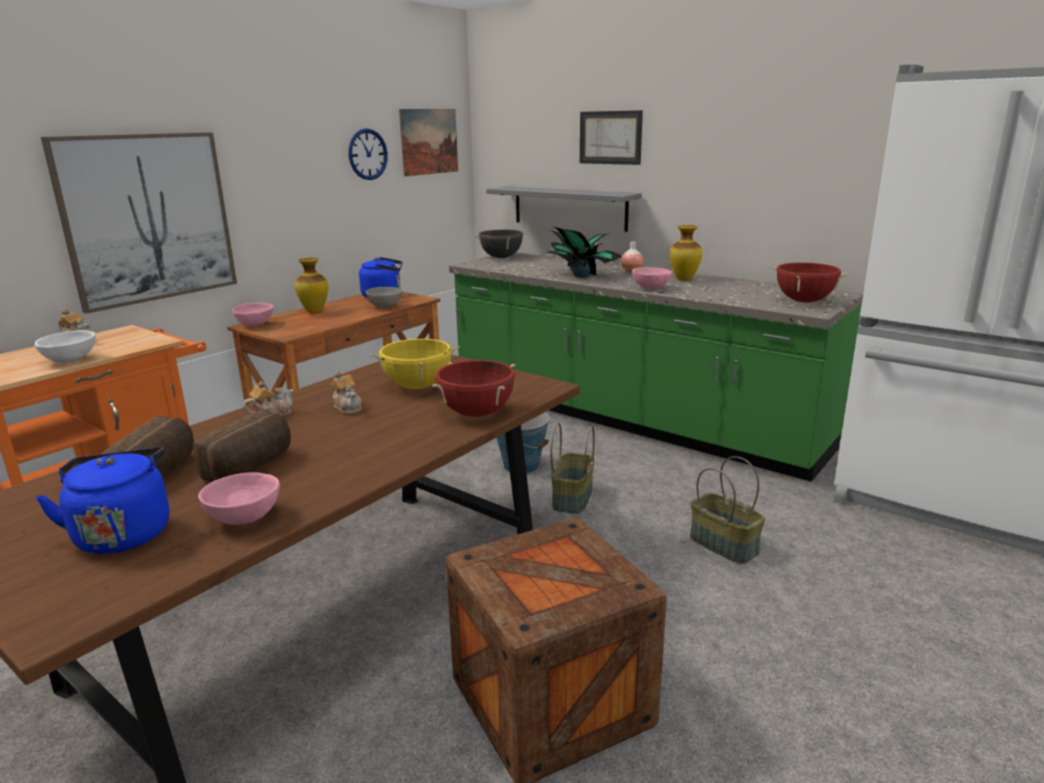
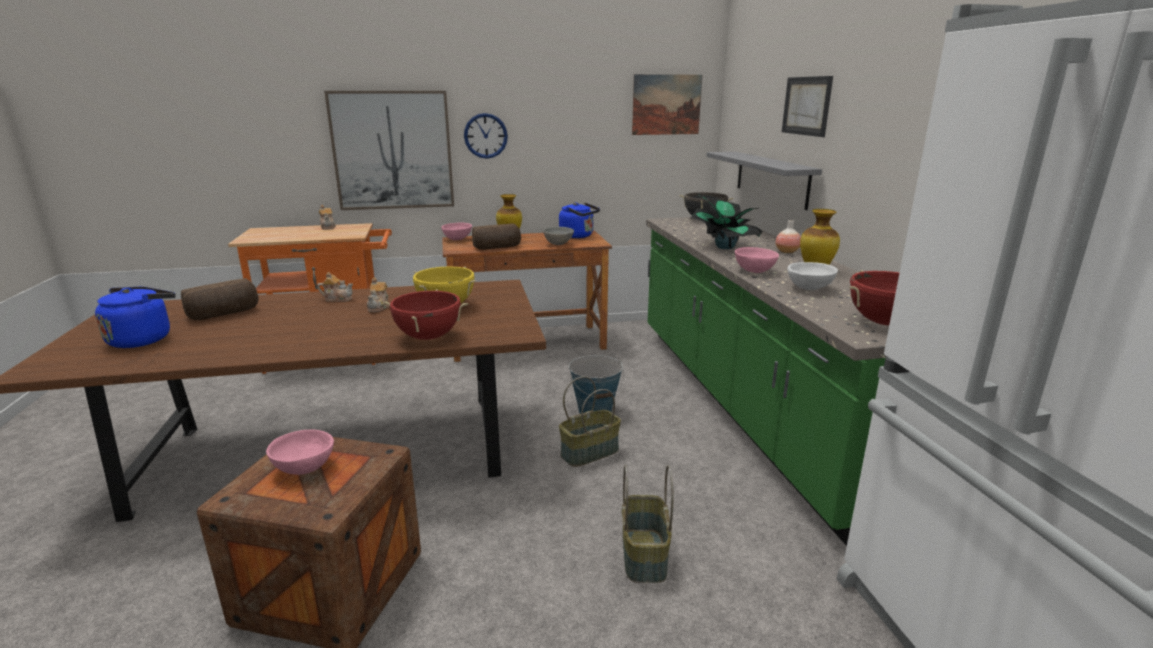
camera: 40 degrees right, 0 degrees up
white bowl [35,330,95,363] -> white bowl moved to [787,262,838,290]
bread [193,410,291,482] -> bread moved to [472,223,521,250]
pink bowl [198,472,280,525] -> pink bowl moved to [266,430,334,475]
wall clock [349,128,388,180] -> wall clock moved to [464,113,508,159]

